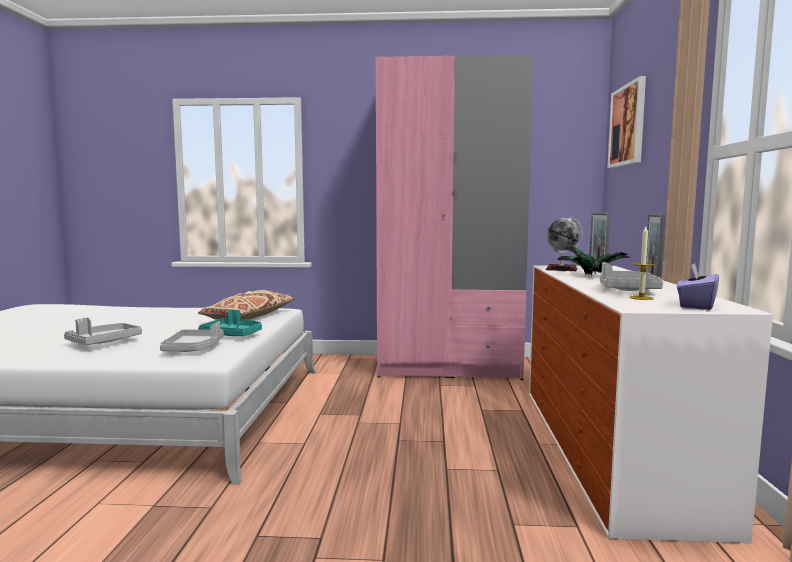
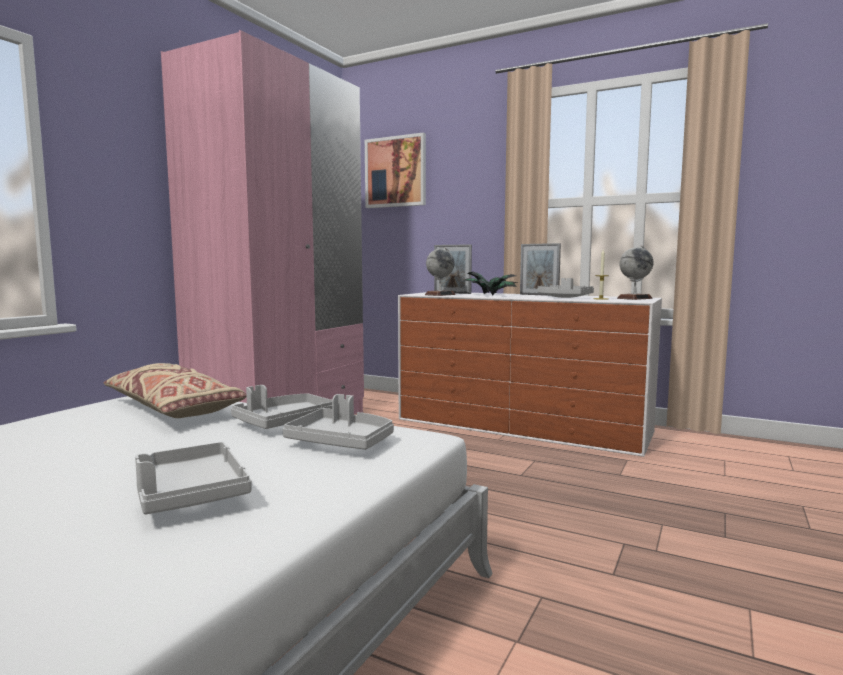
camera: 65 degrees left, 0 degrees up
turquoise tray [198,309,262,336] -> grey tray [231,385,332,429]
purple tissue box [677,263,719,310] -> globe [617,245,654,300]

